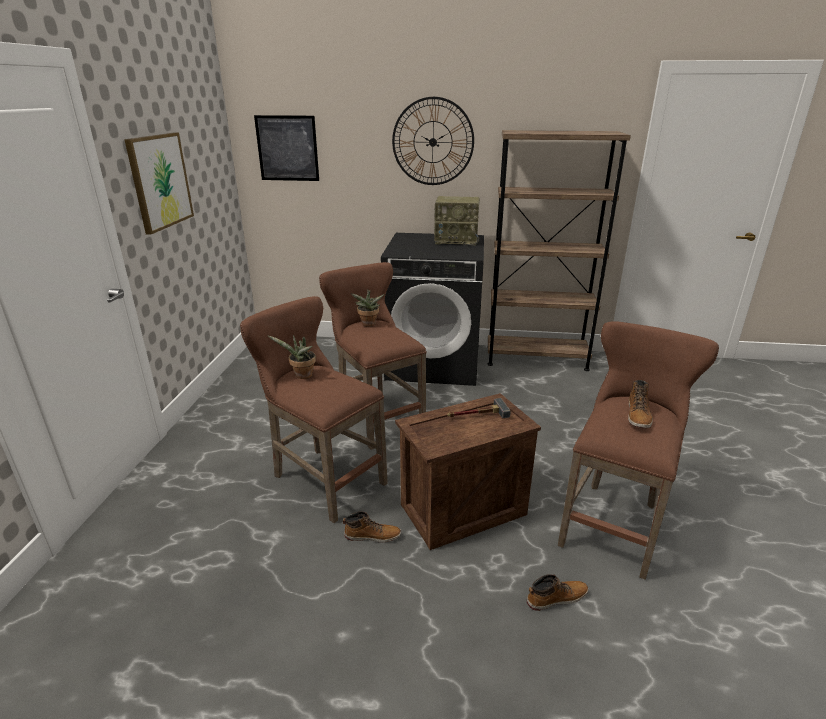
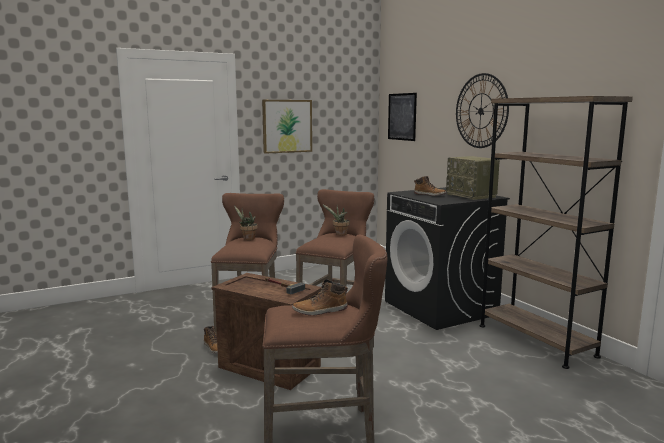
camera: 55 degrees right, 15 degrees down
boot [527,574,588,611] -> boot moved to [414,176,447,196]

